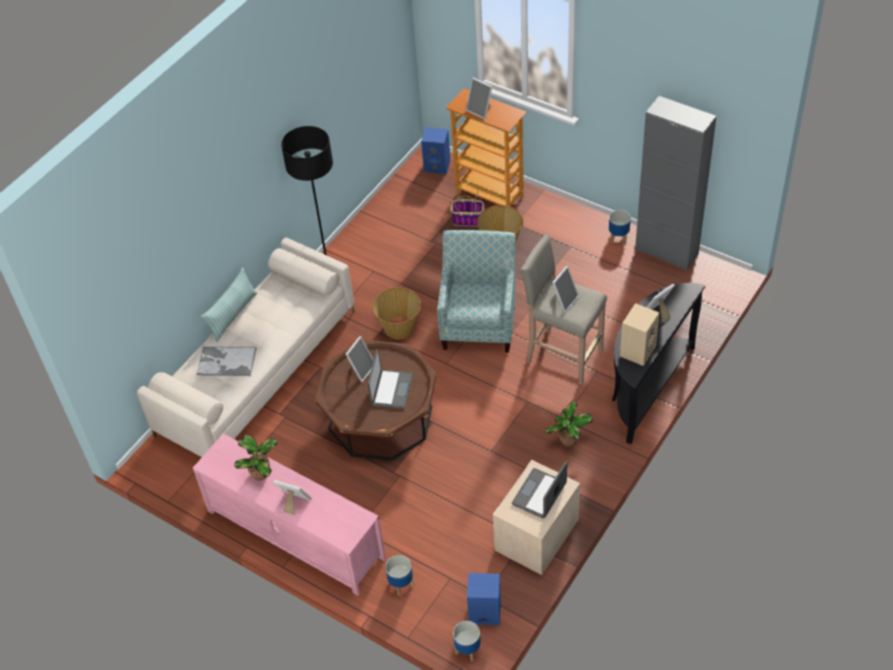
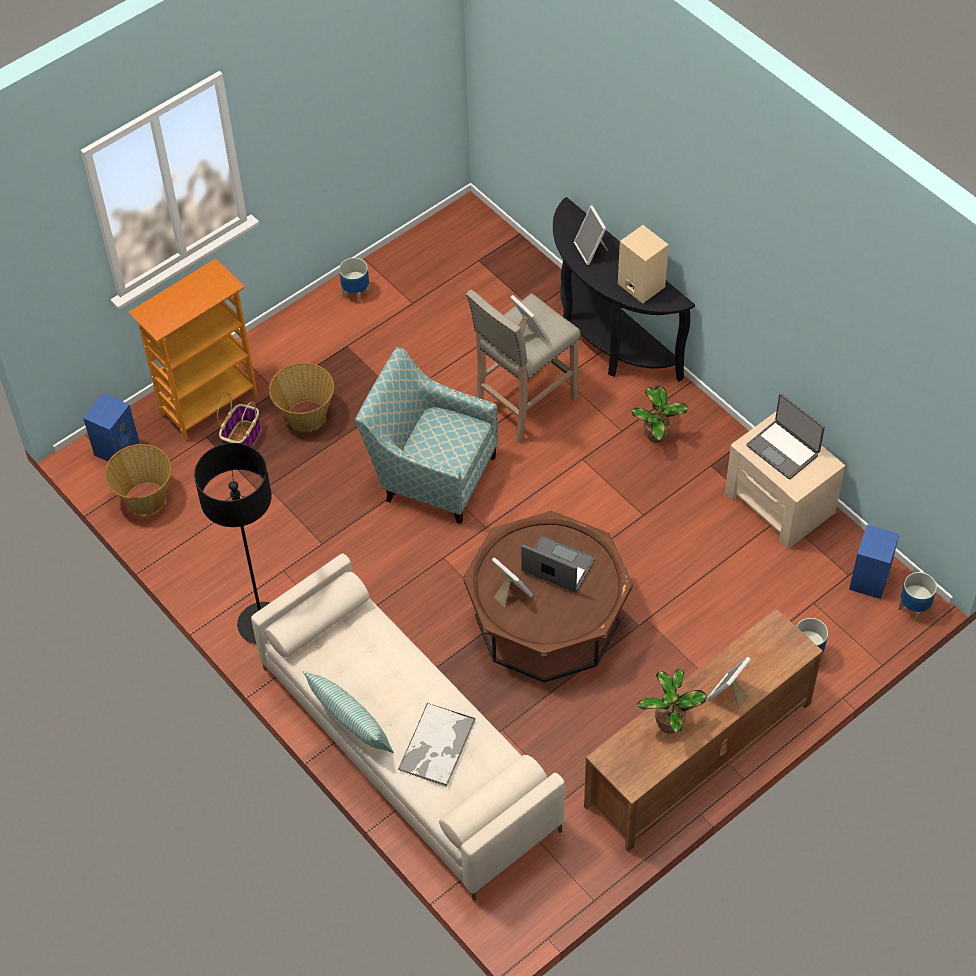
camera: 75 degrees left, 5 degrees up
pink tv stand [193,433,386,596] -> brown tv stand [584,609,823,852]
basket [372,287,421,339] -> basket moved to [104,444,172,515]
picture frame [466,78,492,120] -> none
grey cabinet [635,96,717,271] -> none

